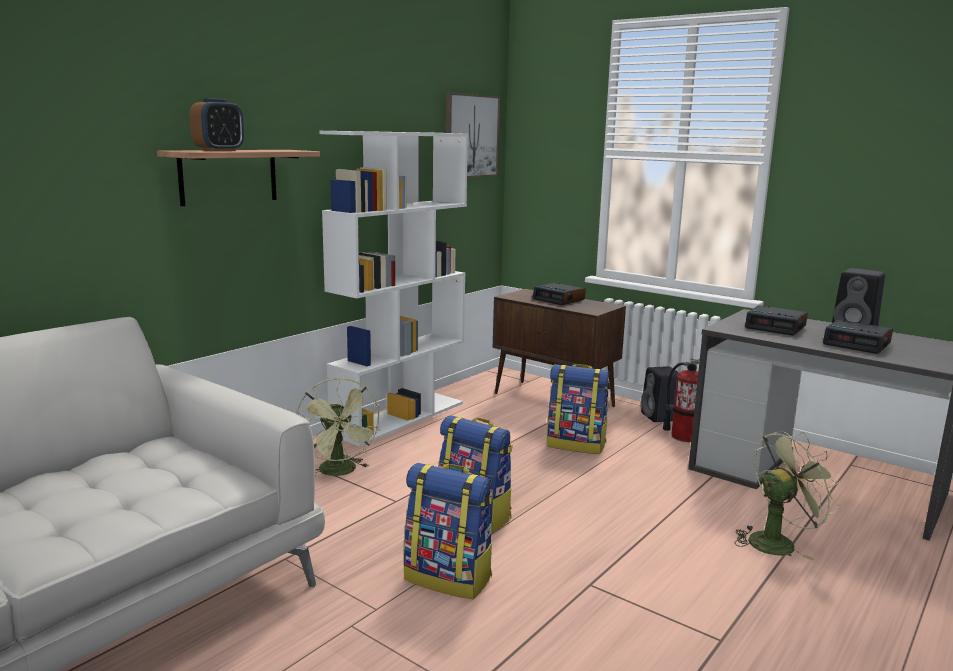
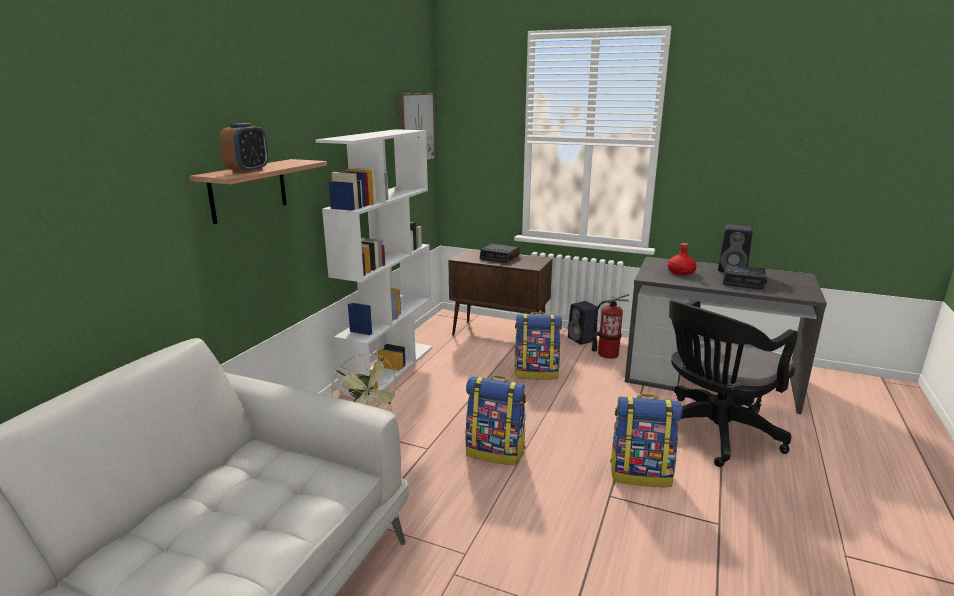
camera: 15 degrees left, 5 degrees up
backpack [403,463,493,599] -> backpack moved to [610,394,682,487]
green fan [734,431,841,561] -> black office chair [669,300,798,467]
alarm clock [745,305,808,336] -> red bottle [667,243,697,275]

